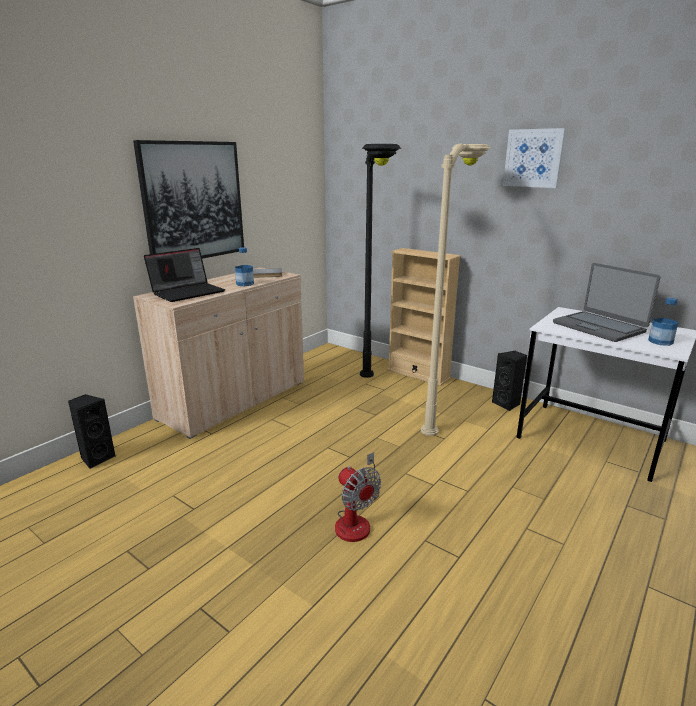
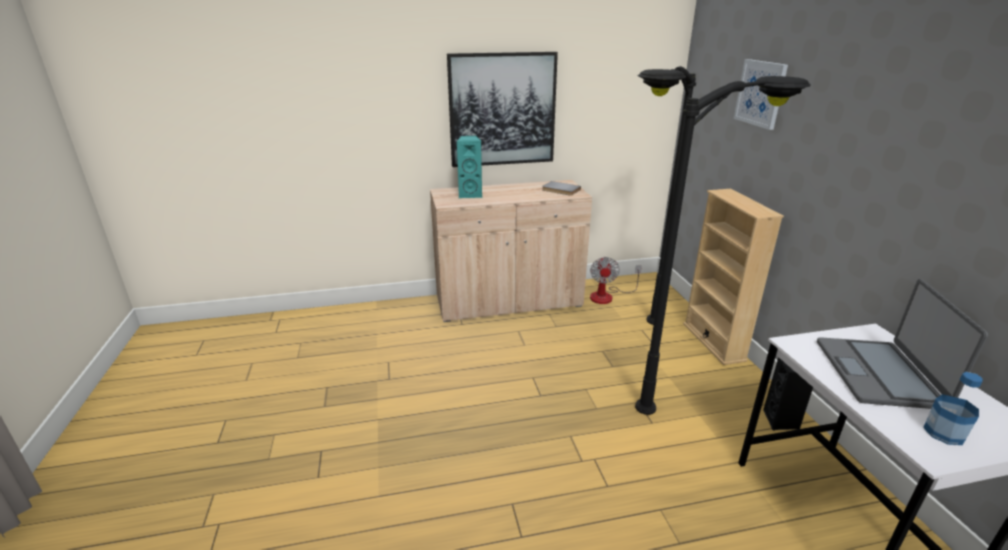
camera: 40 degrees right, 5 degrees up
black speaker [68,394,116,469] -> none
laptop [144,248,225,302] -> turquoise speaker [456,136,482,198]
bottle [235,247,254,286] -> none
fan [335,452,381,542] -> fan moved to [590,257,642,304]
beige floor lamp [421,143,491,436] -> black floor lamp [635,76,811,415]
picture [503,128,566,188] -> picture moved to [734,59,788,130]

